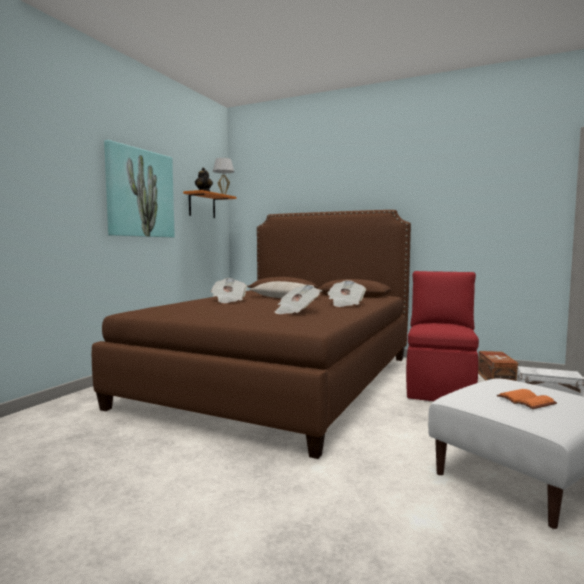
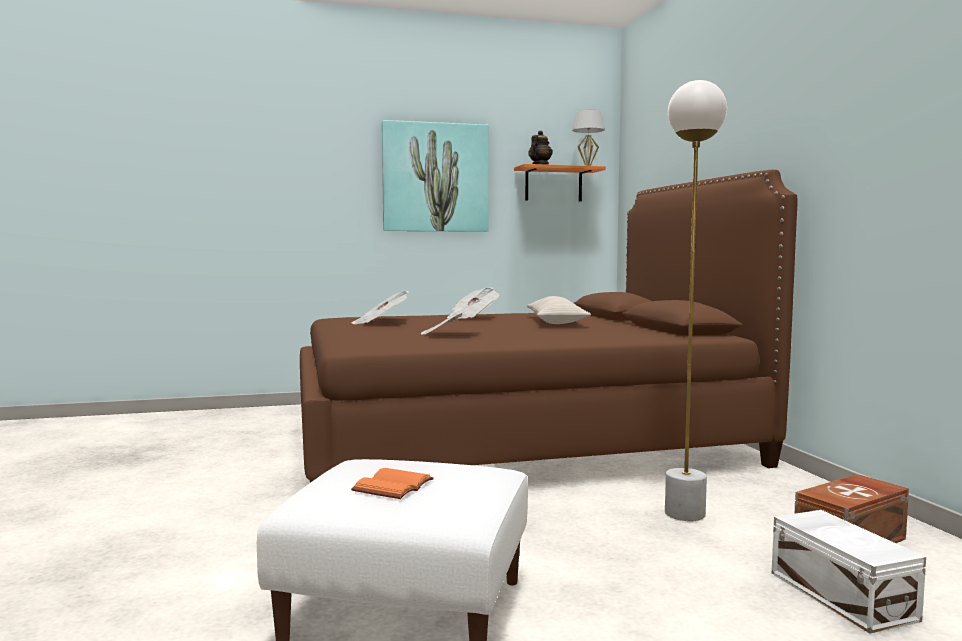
camera: 50 degrees right, 0 degrees up
newspaper [328,280,366,307] -> newspaper moved to [352,291,409,324]
red chair [406,271,479,401] -> white floor lamp [665,80,727,521]

